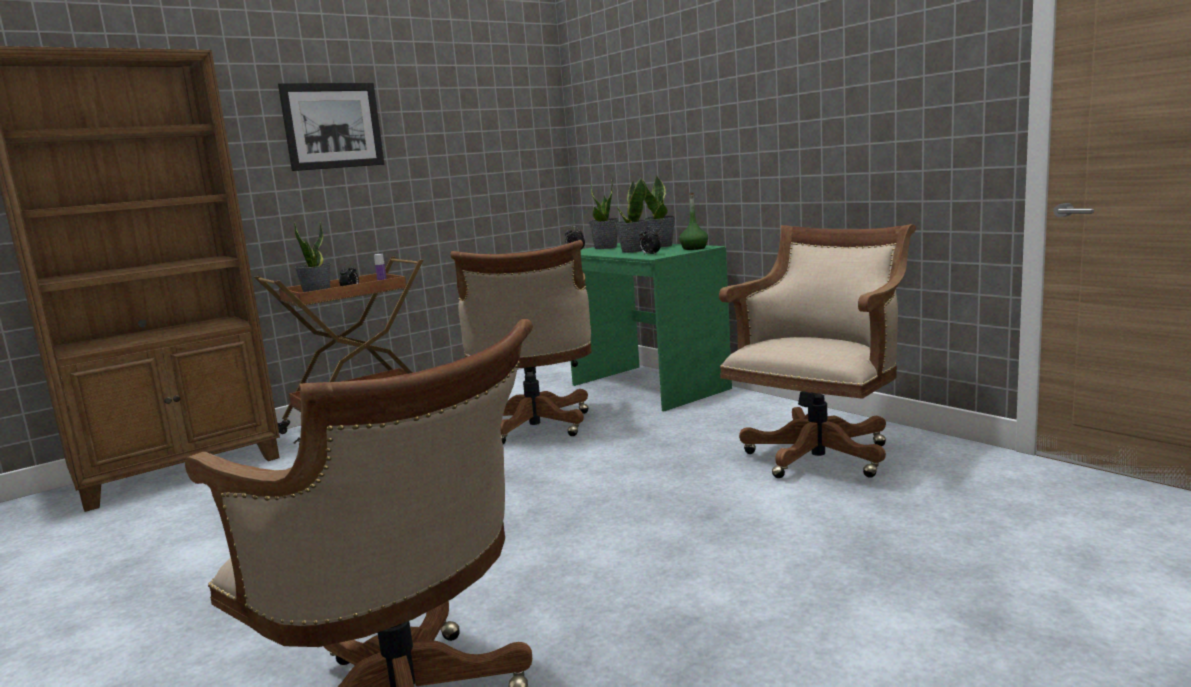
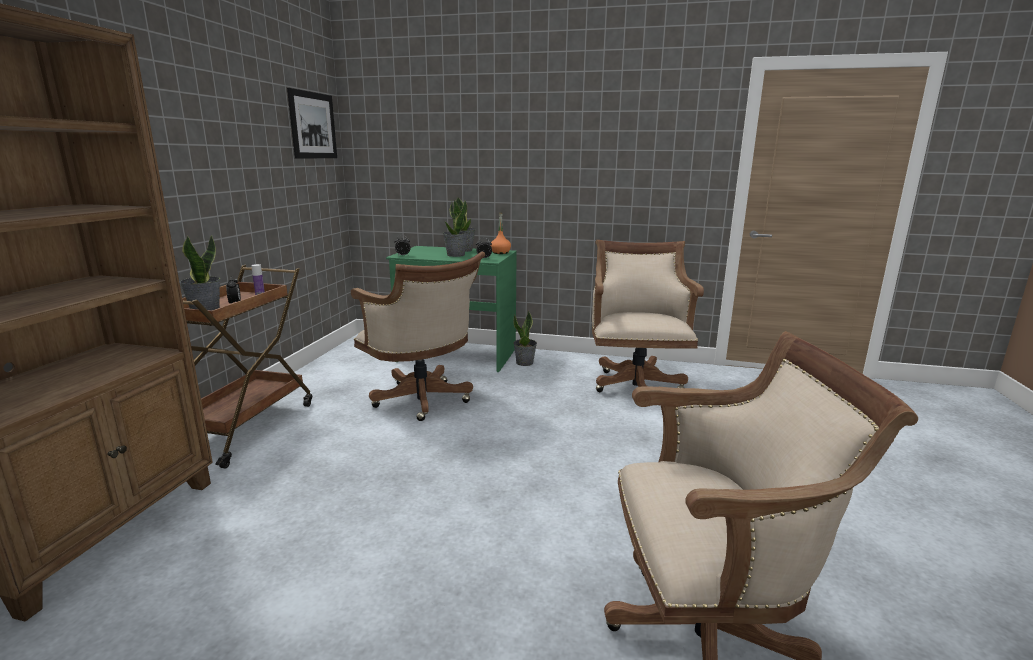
camera: 40 degrees left, 5 degrees up
picture [278,83,384,171] -> picture moved to [287,88,337,159]
potted plant [588,178,619,249] -> potted plant moved to [513,311,537,366]
green bottle [679,193,708,250] -> orange bottle [491,212,511,254]

